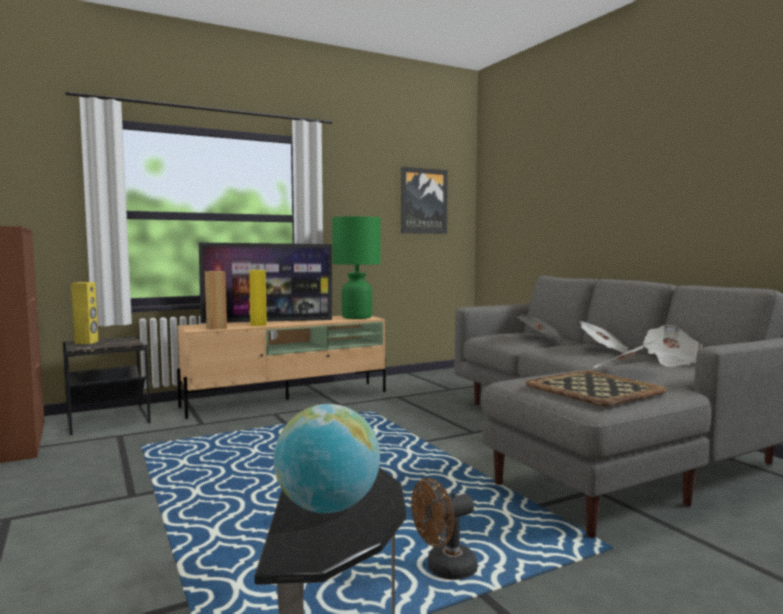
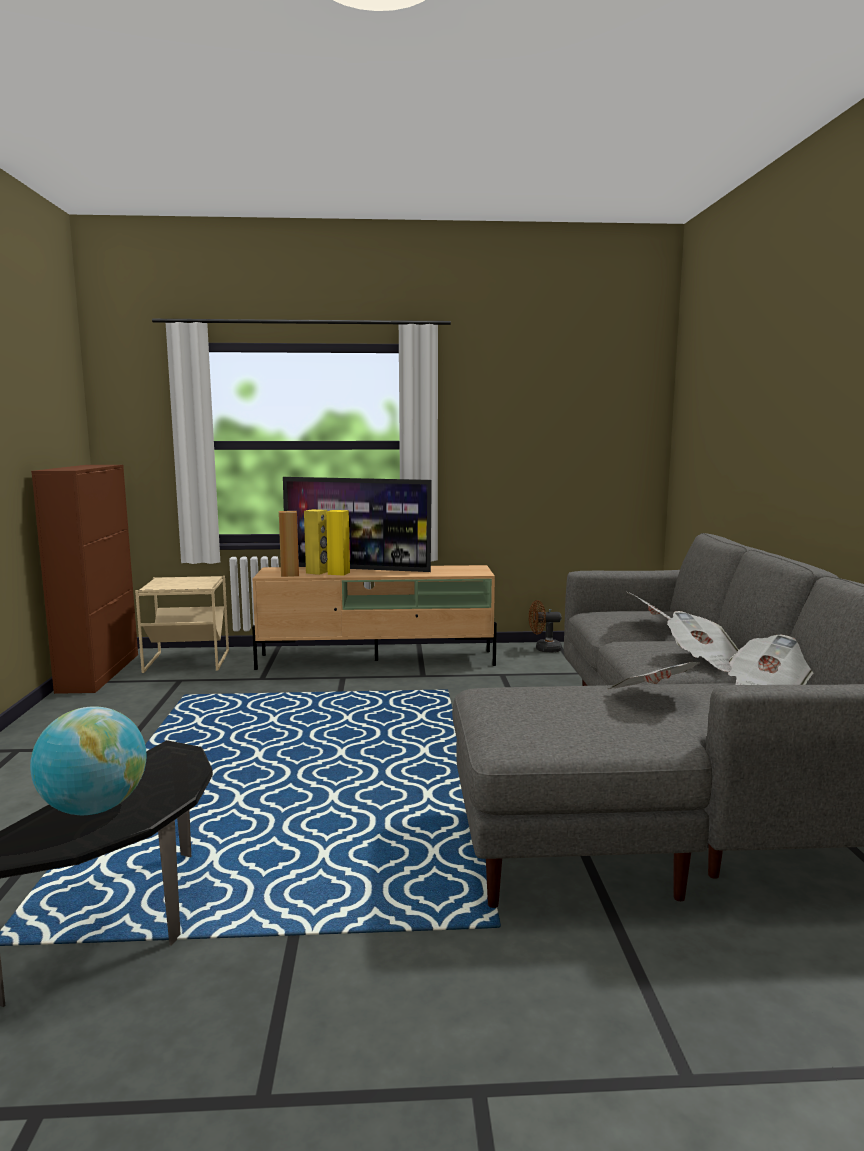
camera: 25 degrees right, 5 degrees up
black side table [63,336,151,435] -> beige side table [135,576,229,673]
yellow speaker [71,282,98,344] -> yellow speaker moved to [304,509,328,575]
green table lamp [332,216,381,319] -> none
picture [401,167,448,234] -> none
brown fan [411,478,478,580] -> brown fan moved to [529,600,562,652]
tray [526,370,667,406] -> none

